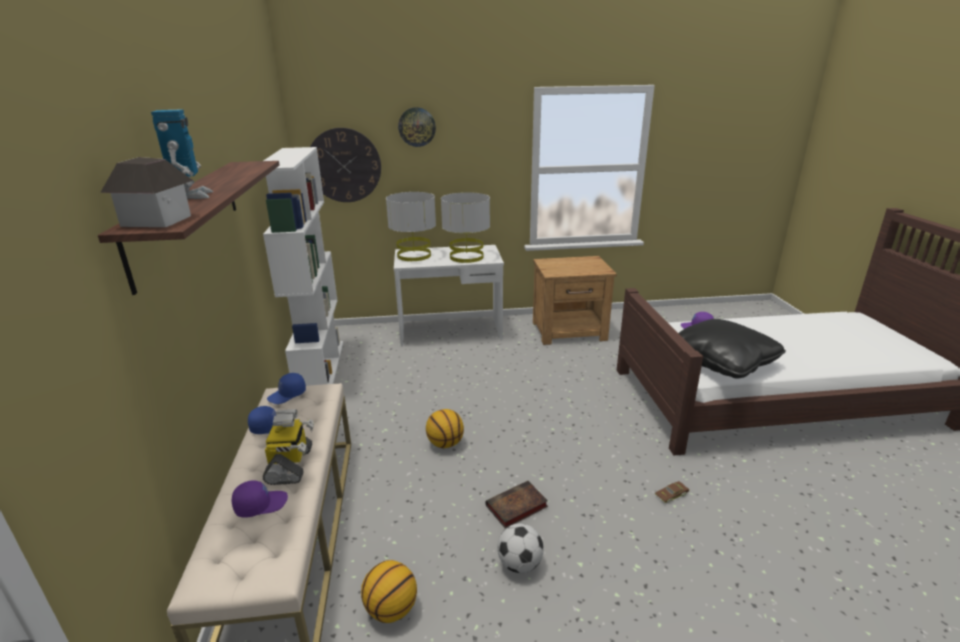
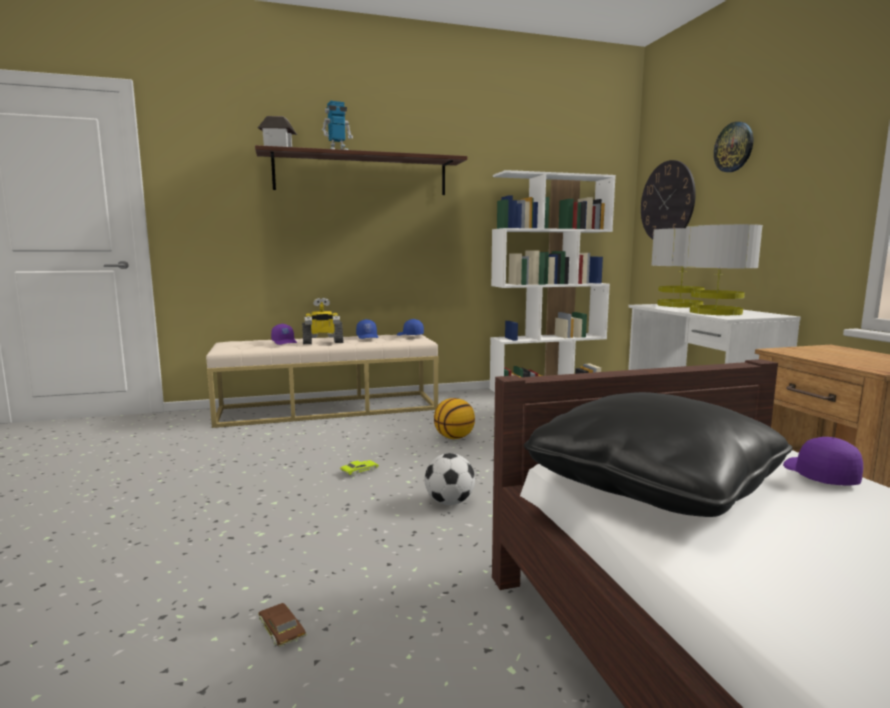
camera: 80 degrees right, 15 degrees down
basketball [361,560,417,623] -> none
book [486,481,548,528] -> green toy car [340,460,379,477]
football [497,523,544,573] -> football moved to [424,453,475,505]
brown toy car [655,481,690,503] -> brown toy car moved to [258,603,306,647]

